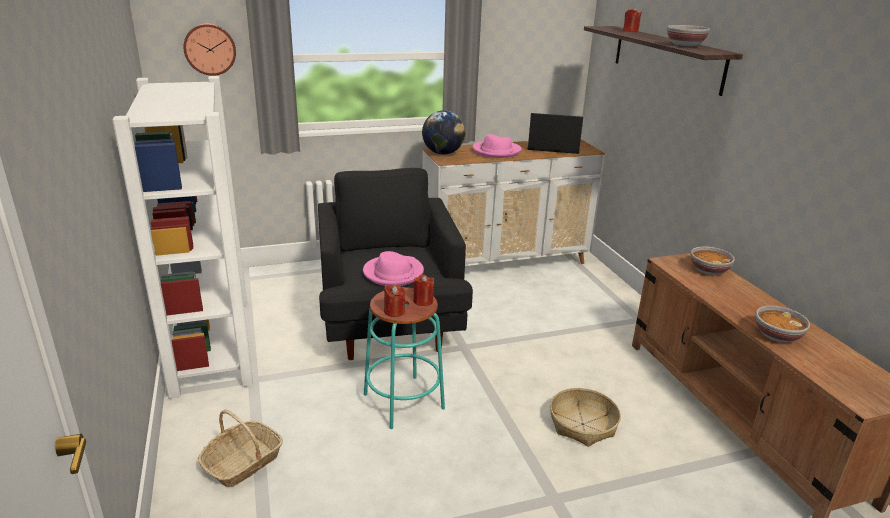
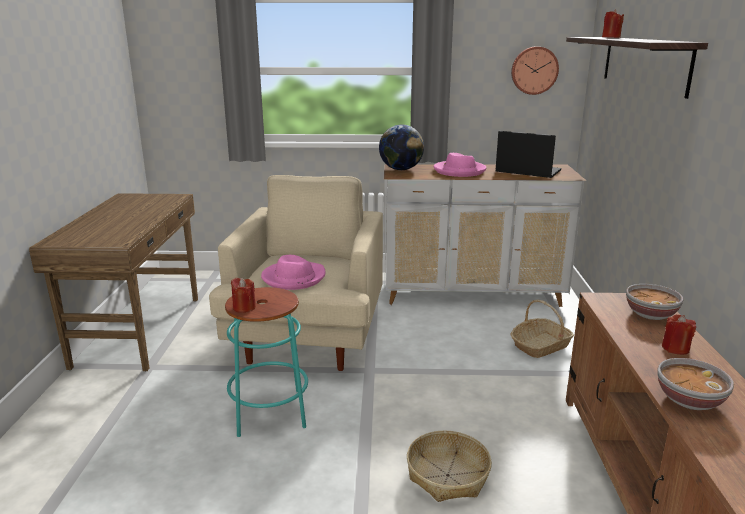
camera: 20 degrees right, 5 degrees down
white bookcase [112,76,253,399] -> brown console table [29,193,198,371]
wall clock [183,24,236,76] -> wall clock moved to [511,46,559,95]
basket [198,410,283,487] -> basket moved to [510,300,574,358]
black armchair [318,168,473,360] -> beige armchair [209,175,383,371]
red candle [413,274,434,306] -> red candle moved to [662,314,696,355]
bowl [667,25,710,46] -> none

